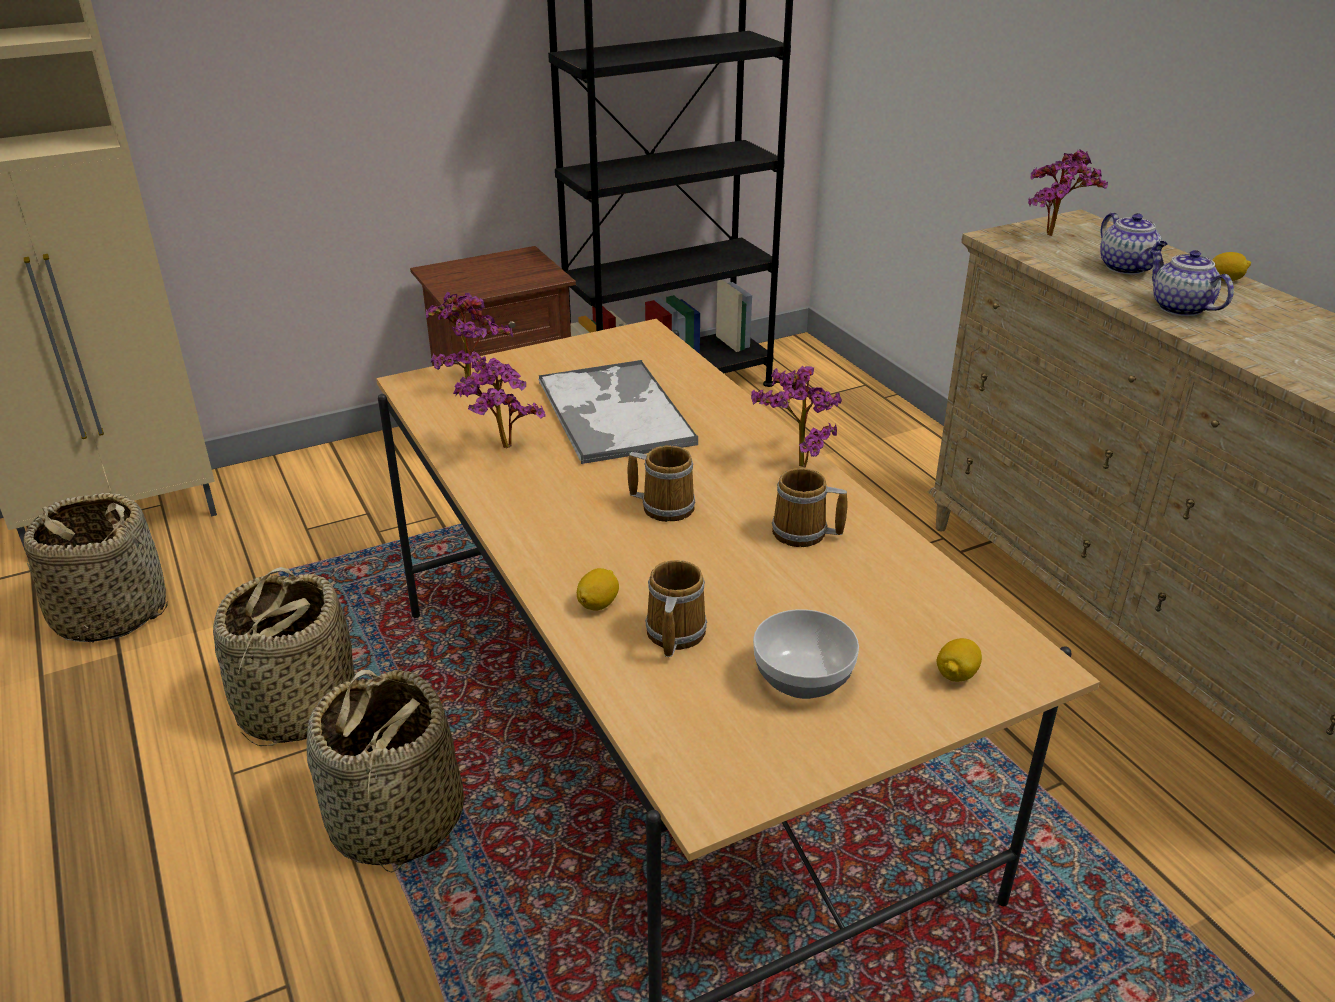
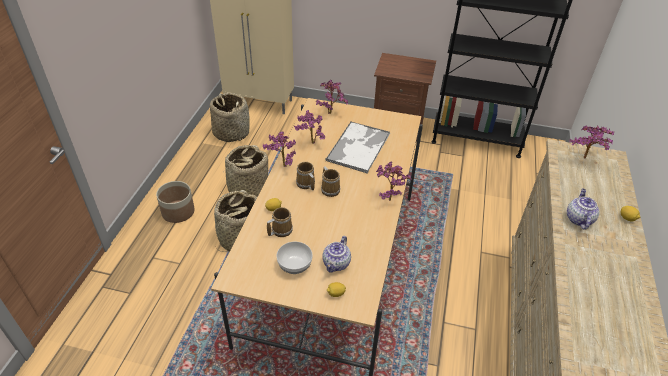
camera: 40 degrees right, 10 degrees up
mug [772,468,848,547] -> mug moved to [296,162,315,191]
teapot [1100,212,1168,275] -> teapot moved to [323,236,351,273]
none -> planter [156,181,195,223]
none -> potted plant [263,132,296,167]

